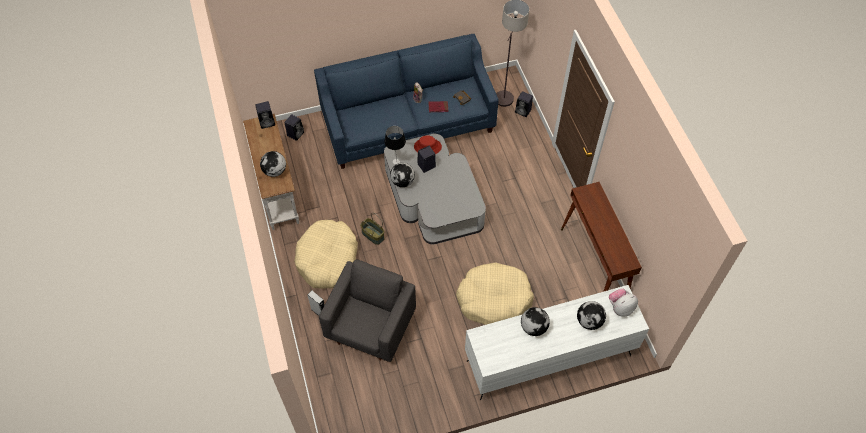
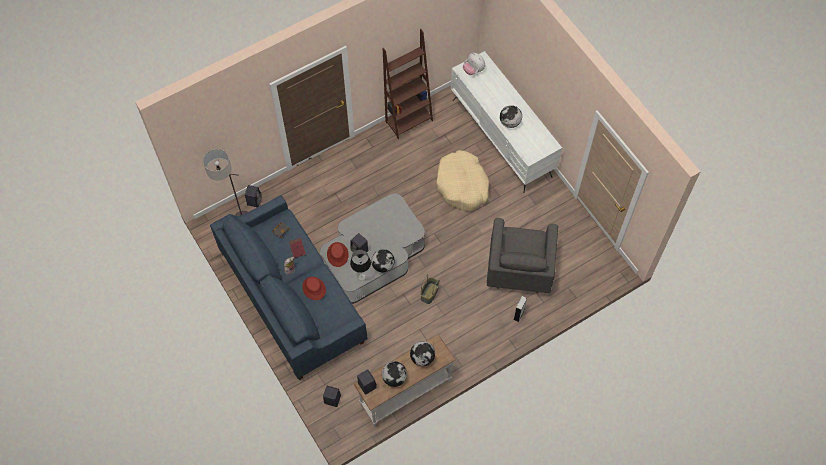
camera: 105 degrees left, 5 degrees up
beige dog bed [294,220,358,289] -> none
grey armchair [319,259,416,362] -> grey armchair turned 90 degrees counterclockwise [487,218,558,293]
brown console table [561,182,642,292] -> brown bookcase [383,29,433,139]
globe [577,301,606,330] -> globe moved to [382,361,407,387]
none -> red hat [302,277,326,300]

